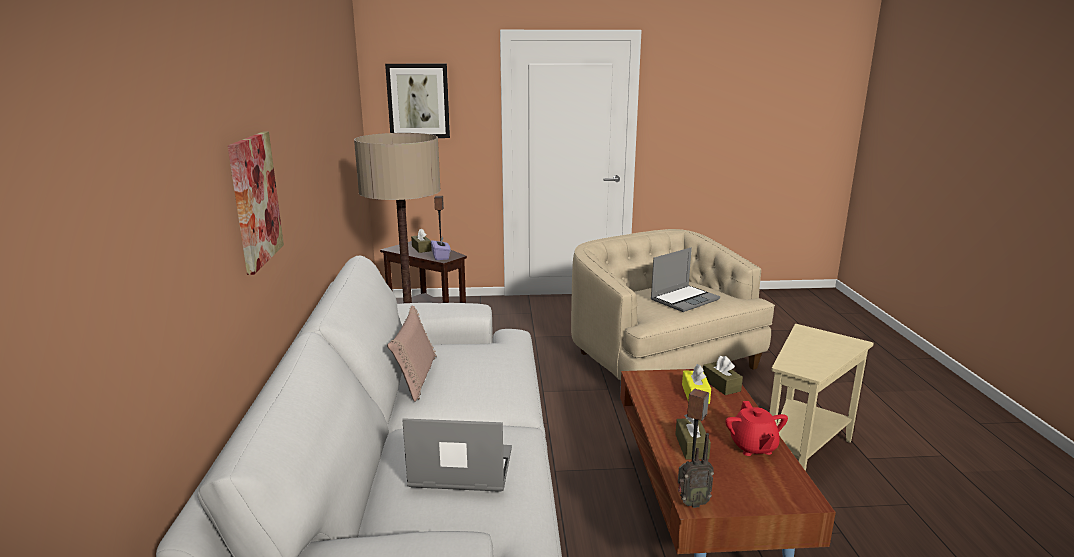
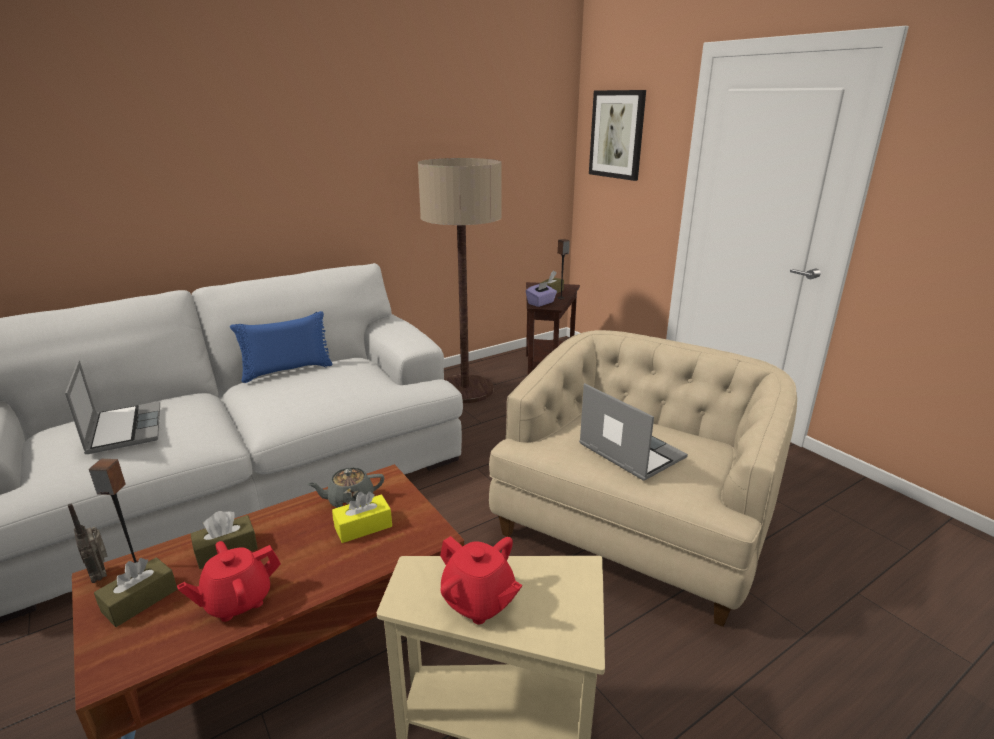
camera: 60 degrees right, 5 degrees up
picture [227,132,284,275] -> none
beige pillow [387,306,437,401] -> blue pillow [230,311,332,383]
laptop [651,248,720,312] -> laptop turned 150 degrees counterclockwise [579,383,688,481]
brown tissue box [703,356,743,395] -> brown tissue box moved to [94,557,177,627]
none -> grey teapot [307,467,384,508]
none -> red teapot [440,536,522,624]

